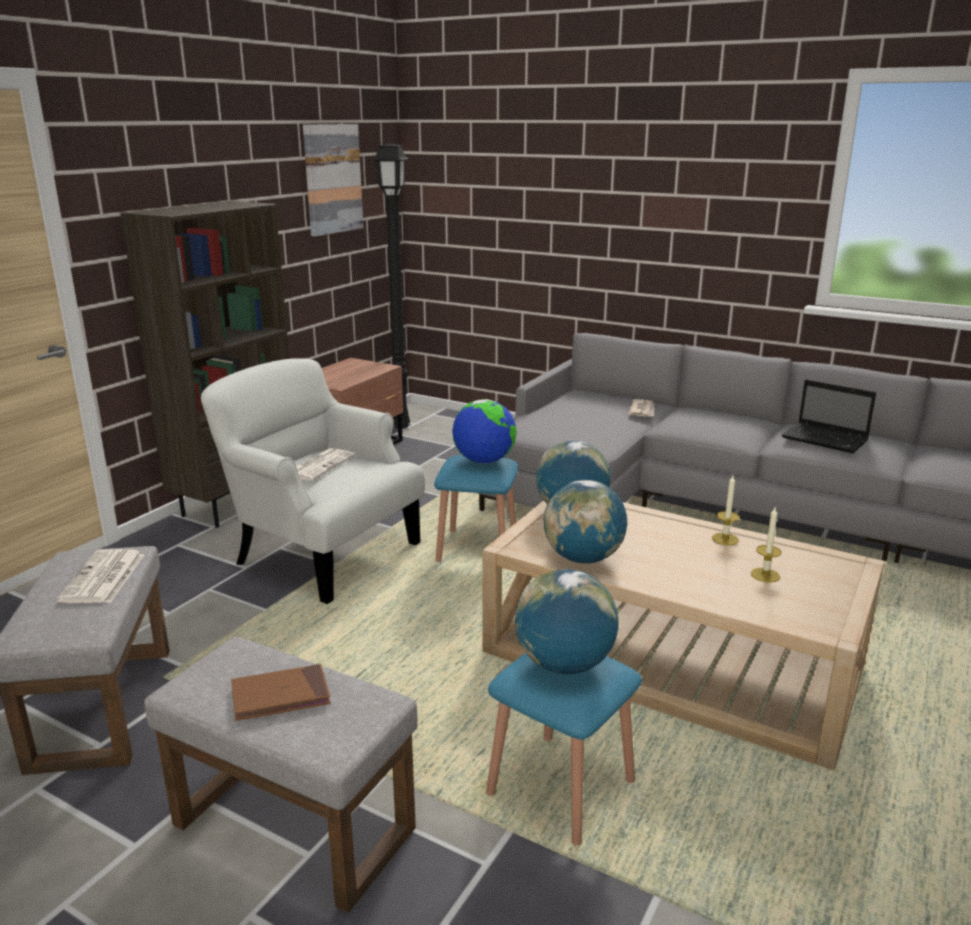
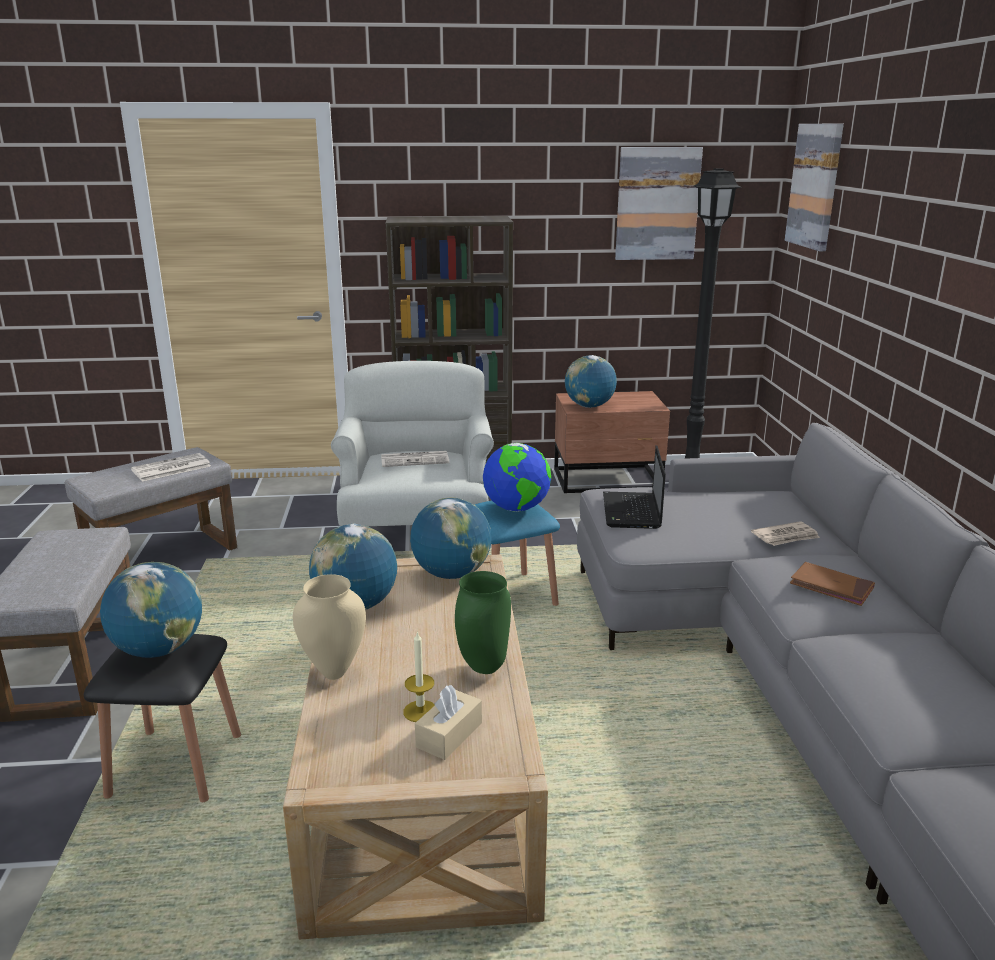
camera: 55 degrees right, 0 degrees up
brown book [231,664,331,721] -> brown book moved to [790,562,875,606]
blue stool [486,653,642,846] -> black stool [84,634,241,802]
candle [712,475,740,545] -> green vase [455,571,511,674]
laptop [782,379,876,453] -> laptop moved to [603,445,666,529]
none -> beige vase [293,574,366,680]
none -> beige tissue box [415,685,482,760]
none -> globe [565,355,617,408]
none -> picture [785,123,844,251]

